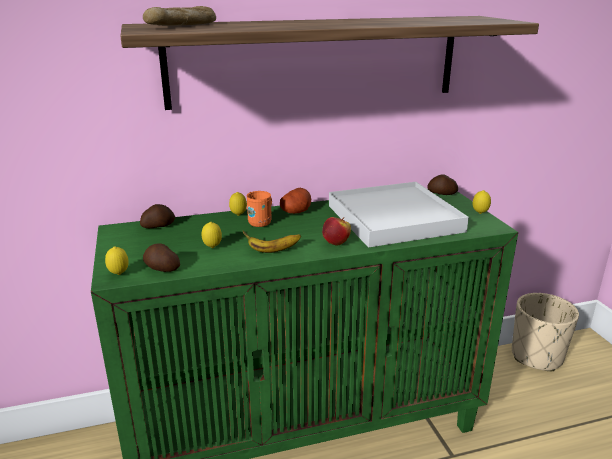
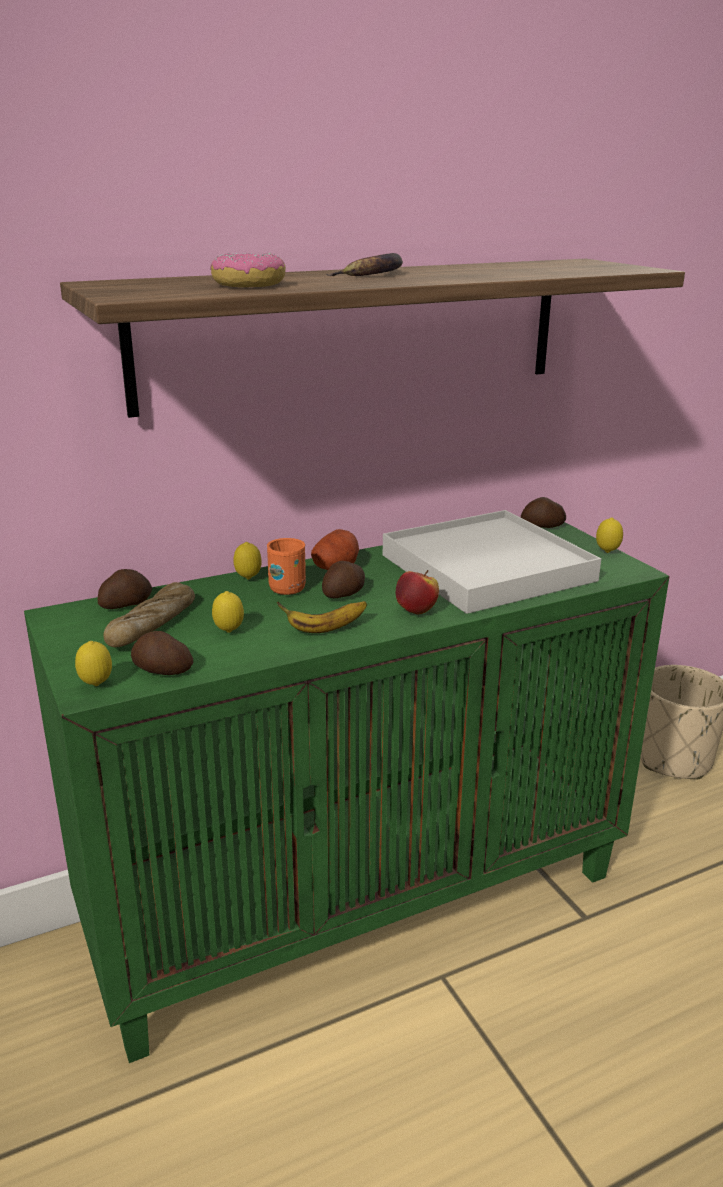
camera: 10 degrees left, 0 degrees up
bread [143,6,216,26] -> bread moved to [103,582,195,647]
none -> donut [210,253,286,287]
none -> potato [322,561,365,598]
none -> banana [326,253,403,276]

